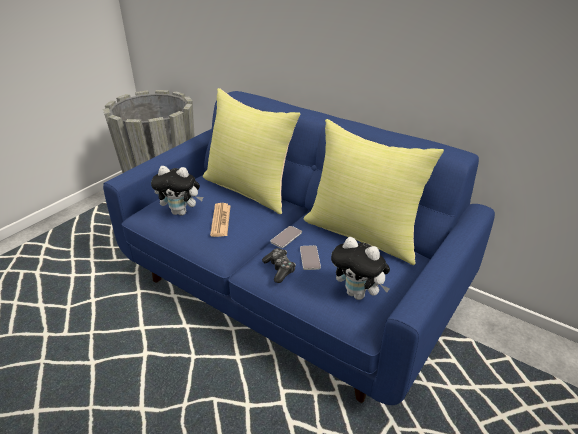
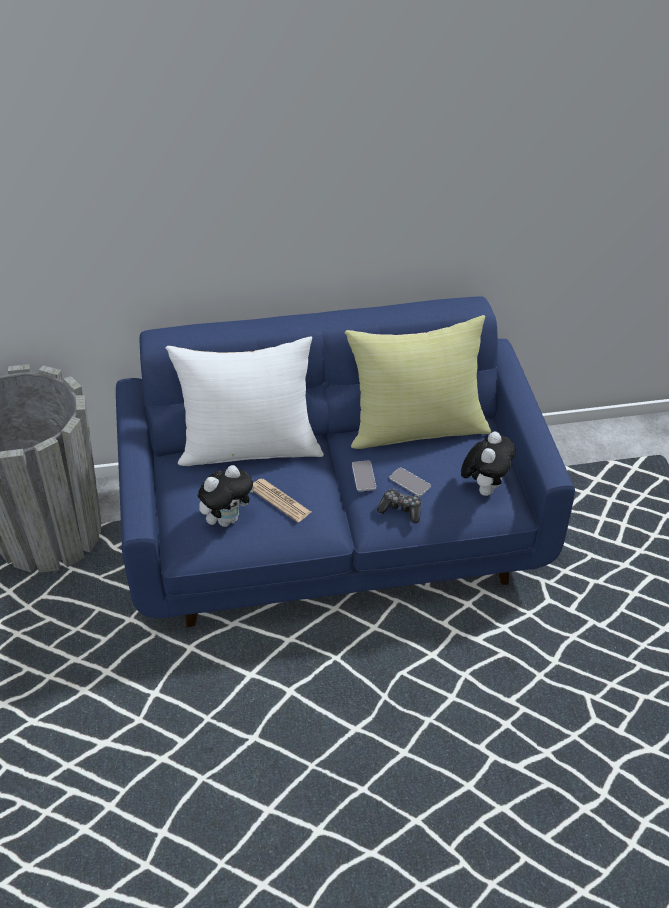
camera: 45 degrees left, 10 degrees up
yellow pillow [203,88,300,214] -> white pillow [165,336,324,466]
plush toy [331,237,390,300] -> plush toy turned 60 degrees counterclockwise [461,432,515,496]

